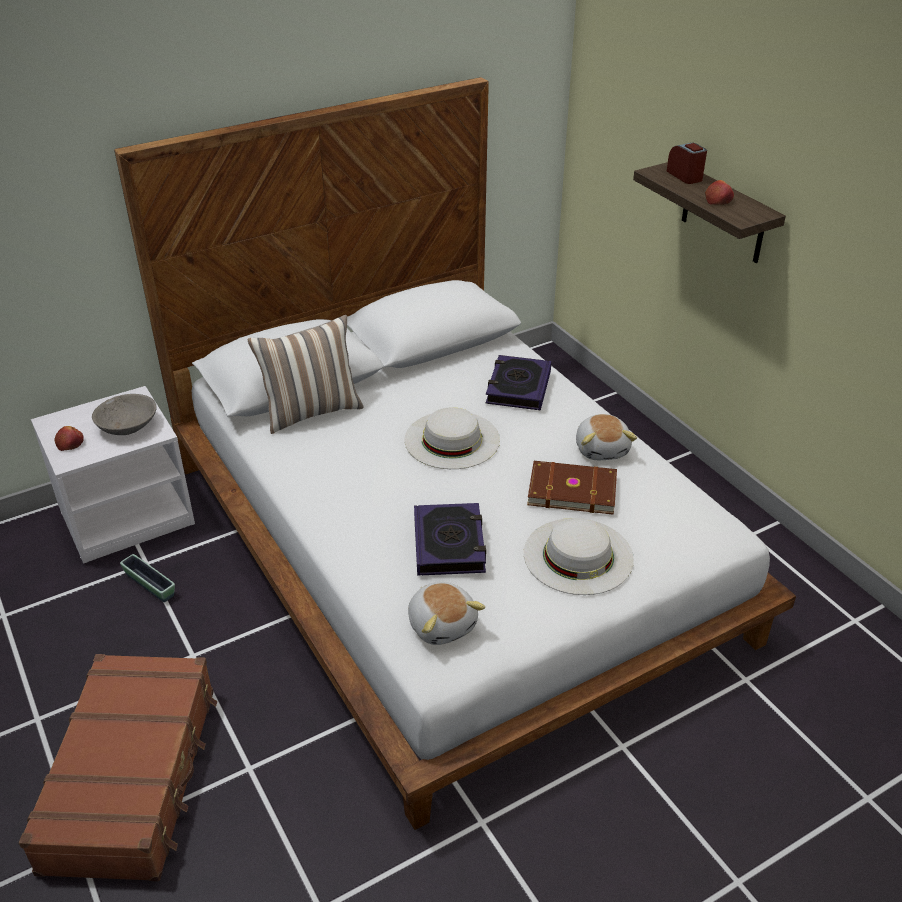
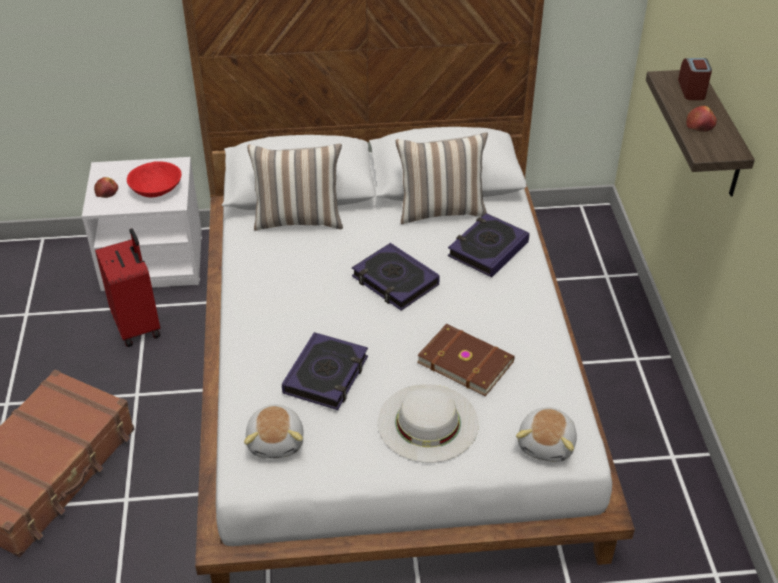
camera: 25 degrees right, 5 degrees up
grey bowl [92,394,157,435] -> red bowl [127,161,181,197]
planter [120,554,175,602] -> red suitcase [95,228,160,347]
white hat [405,407,500,469] -> book [352,243,440,311]
plush toy [576,414,637,460] -> plush toy moved to [516,407,577,462]
none -> pillow [396,132,488,224]

